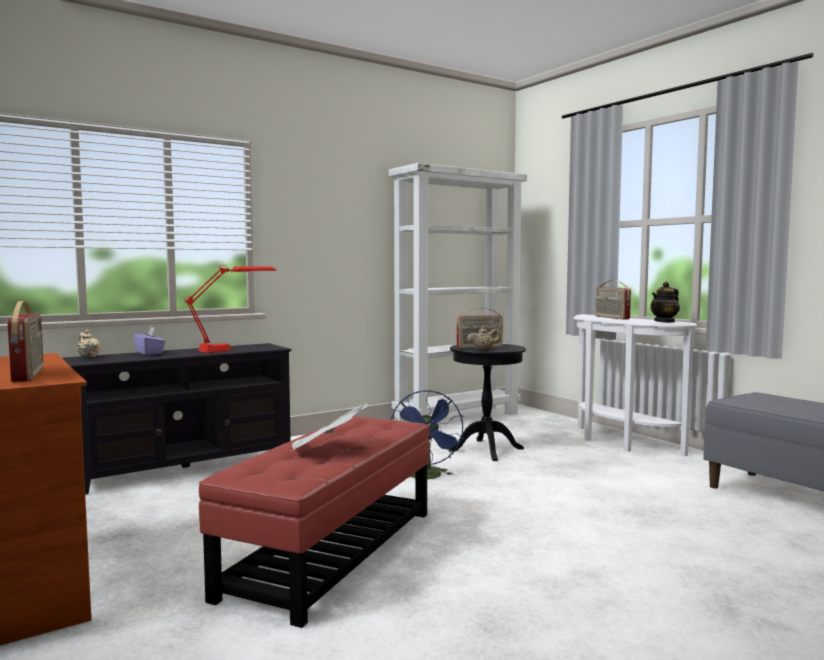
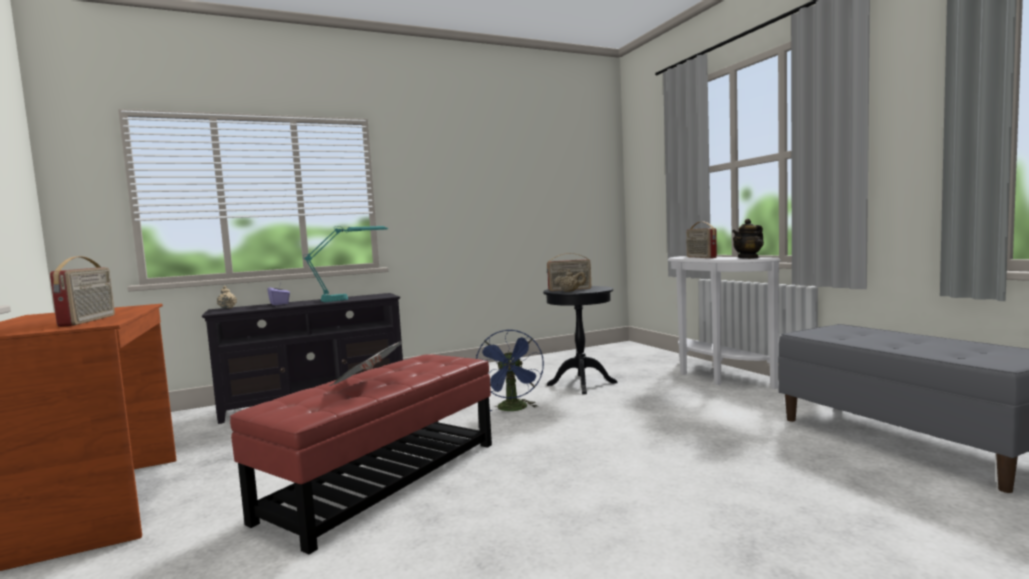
camera: 10 degrees right, 0 degrees up
red table lamp [184,265,276,353] -> turquoise table lamp [303,226,388,302]
white bookcase [388,163,527,422] -> none

